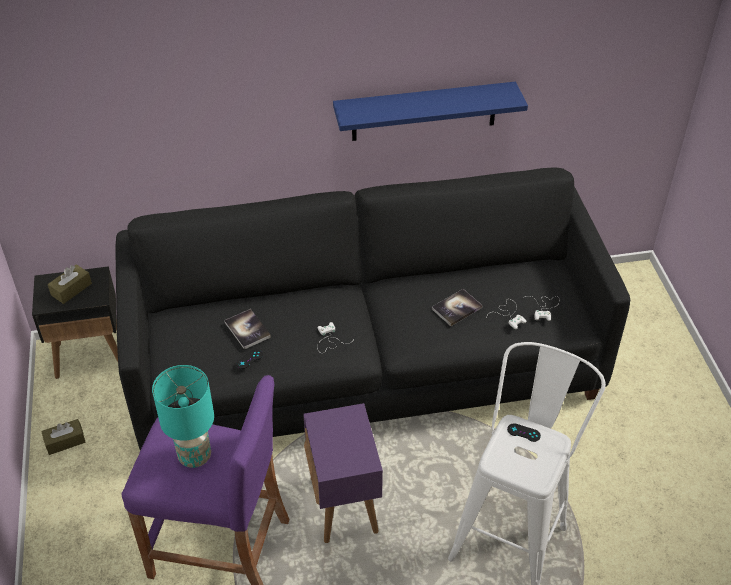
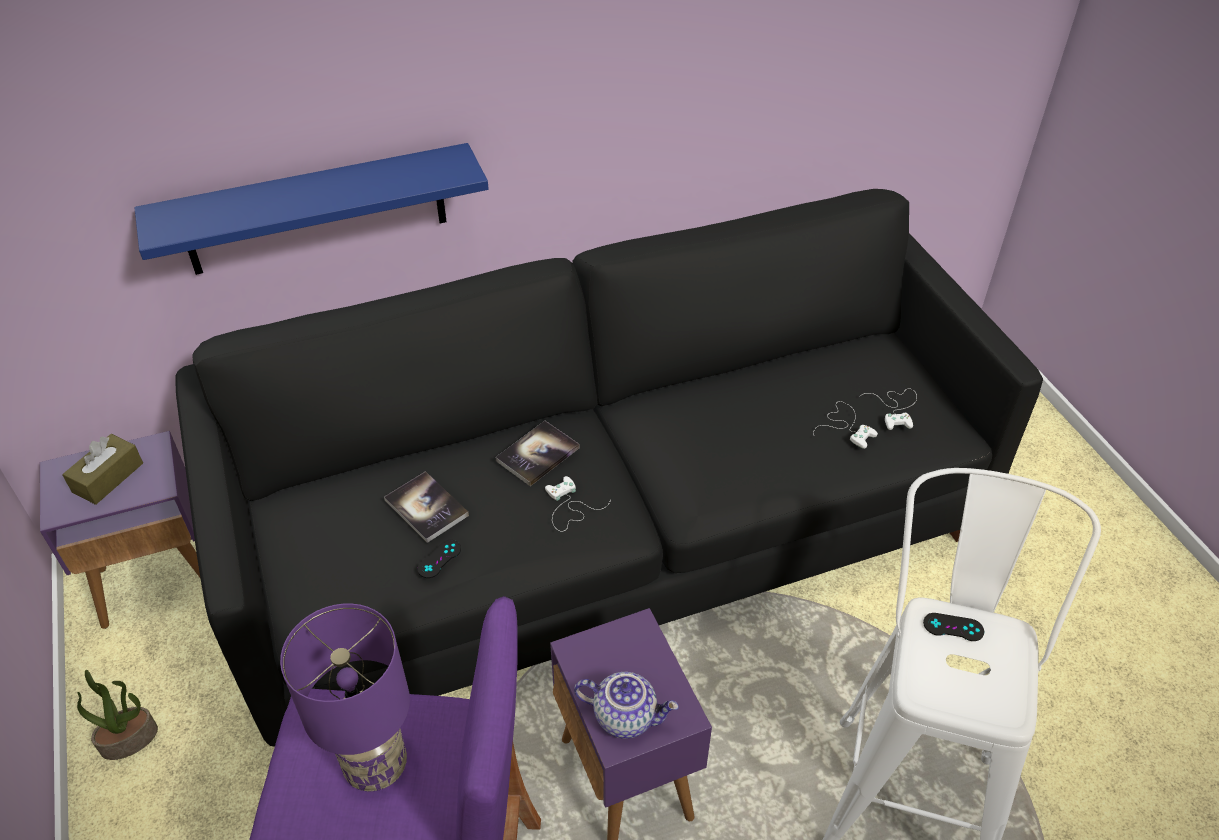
camera: 10 degrees left, 0 degrees up
black side table [32,266,118,379] -> purple side table [40,431,200,629]
brown tissue box [41,419,86,455] -> potted plant [77,670,158,760]
turquoise table lamp [152,365,214,468] -> purple table lamp [280,604,410,792]
blue shelf [333,82,528,141] -> blue shelf moved to [134,143,489,275]
book [432,289,483,326] -> book moved to [496,421,580,486]
none -> teapot [574,672,679,739]

